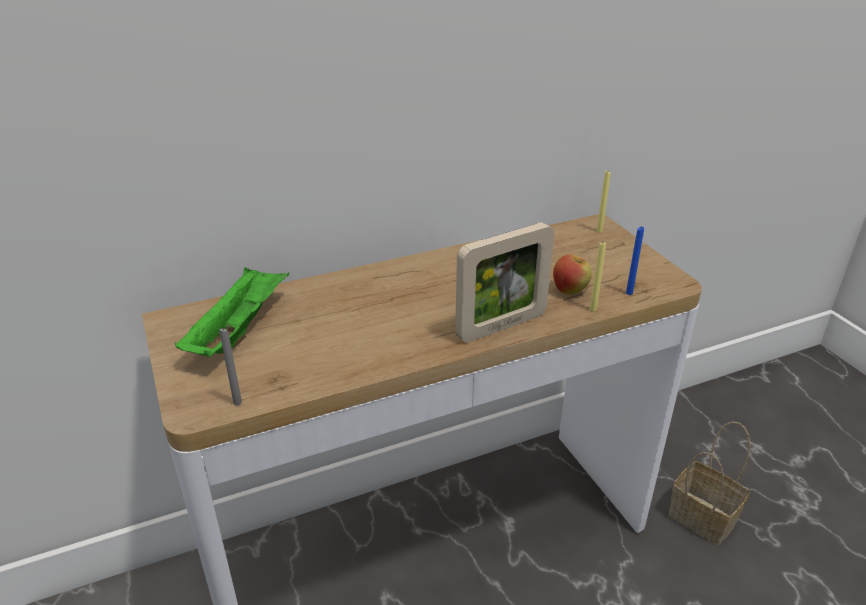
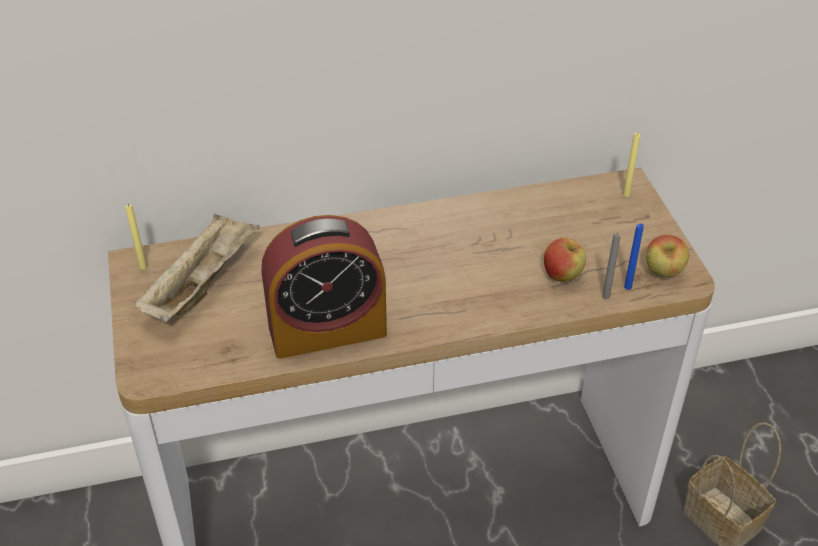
camera: 10 degrees right, 10 degrees up
green tray [175,267,289,357] -> beige tray [134,214,260,322]
grey candle [219,329,242,405] -> grey candle moved to [602,233,620,299]
picture frame [455,222,554,343] -> none
yellow candle [590,243,606,312] -> yellow candle moved to [125,204,147,270]
none -> alarm clock [262,215,387,359]
none -> apple [646,235,689,277]

